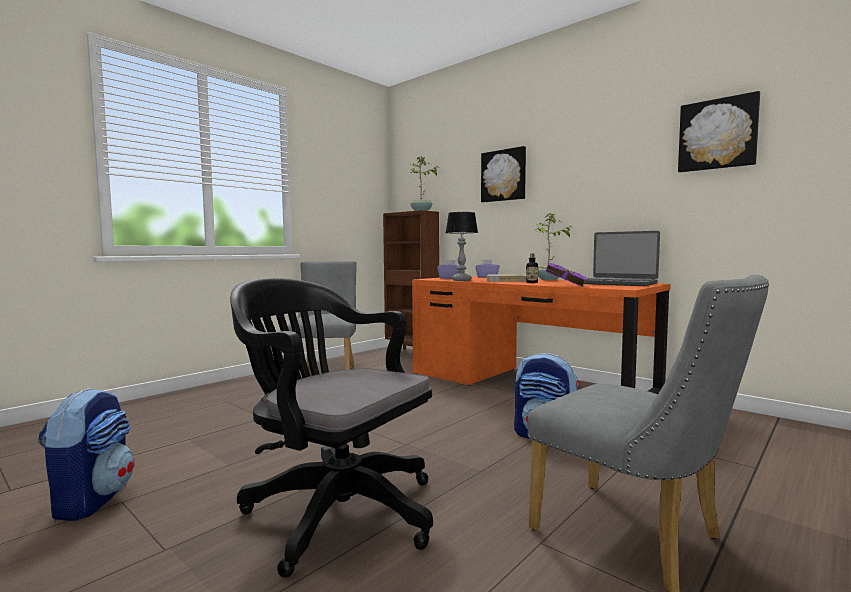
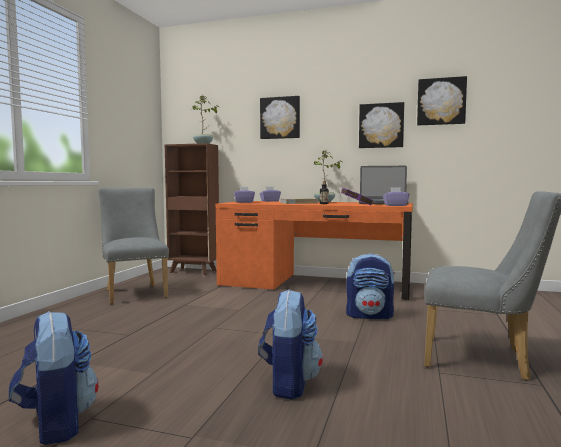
camera: 25 degrees left, 0 degrees up
black office chair [230,278,433,578] -> backpack [258,289,323,400]
table lamp [446,212,478,281] -> none
none -> picture [359,102,404,148]
none -> purple tissue box [383,187,409,206]

